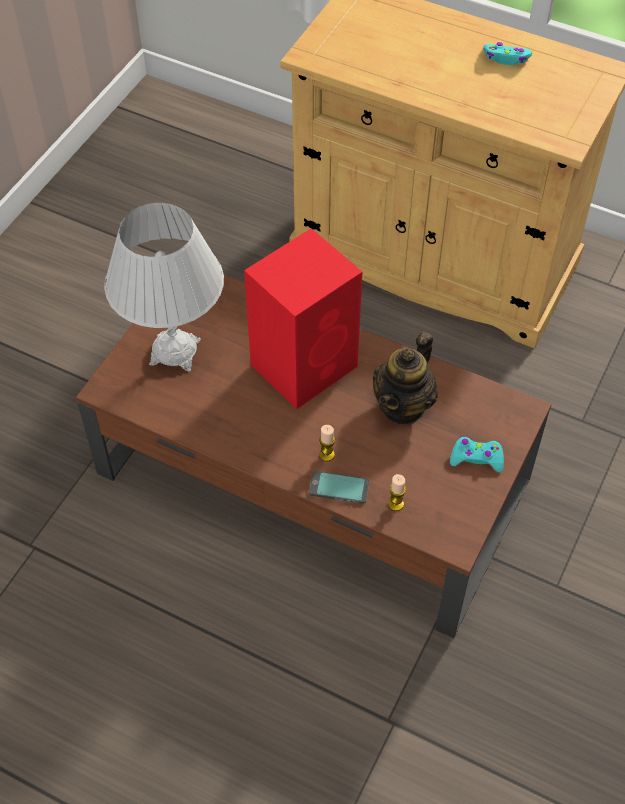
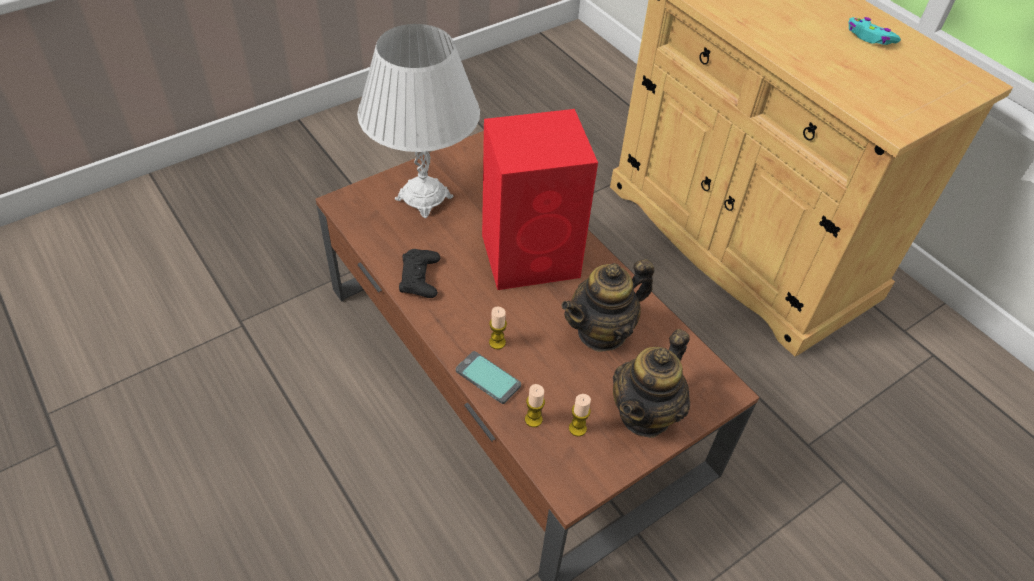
camera: 25 degrees right, 5 degrees down
turquoise game controller [450,436,504,472] -> teapot [613,329,690,438]
none -> black game controller [399,249,440,298]
none -> candle [569,394,591,437]

